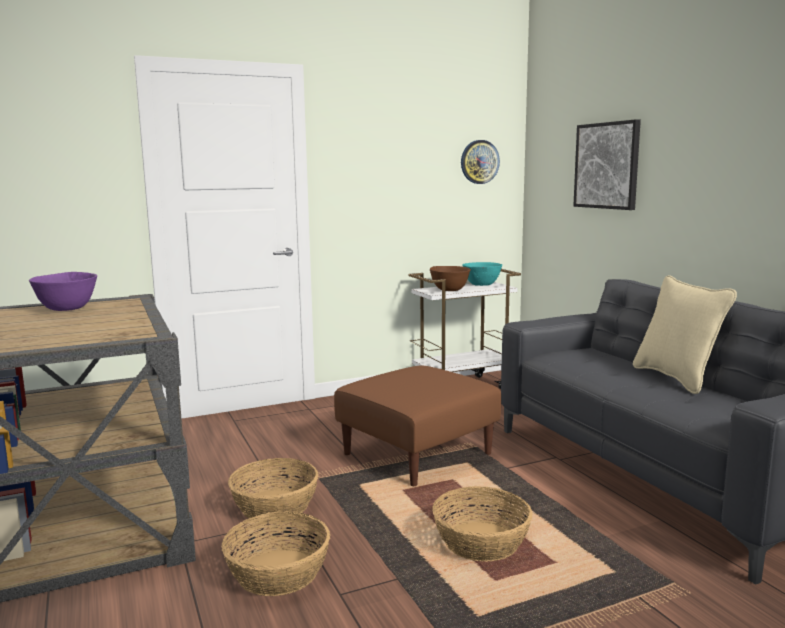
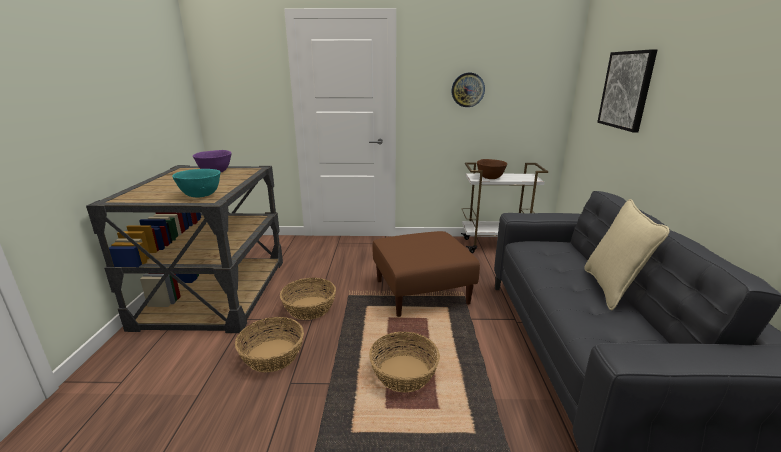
camera: 25 degrees right, 10 degrees up
wall clock [461,140,500,184] -> wall clock moved to [452,73,485,107]
turquoise bowl [462,262,502,286] -> turquoise bowl moved to [172,169,221,198]

